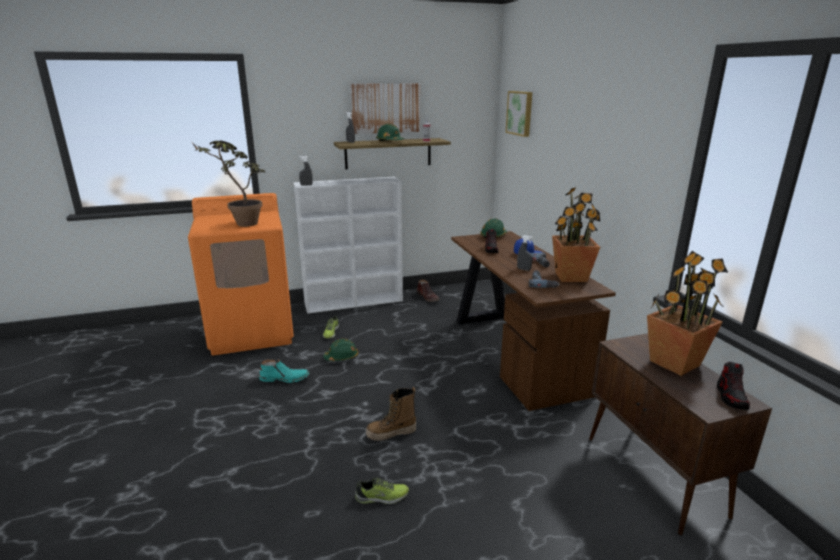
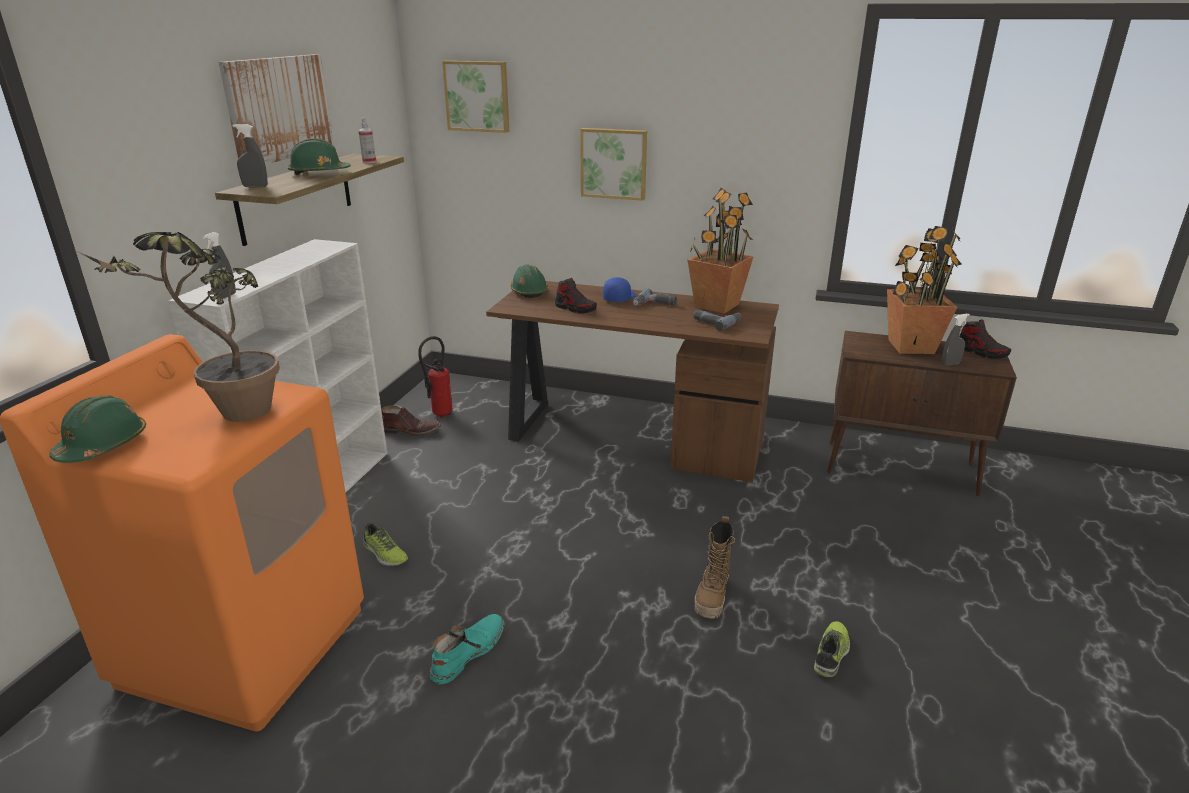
camera: 55 degrees left, 5 degrees up
green hard hat [323,339,358,361] -> green hard hat moved to [49,395,146,463]
grey spray bottle [517,235,533,271] -> grey spray bottle moved to [942,314,970,366]
none -> fire extinguisher [418,336,453,418]
none -> picture [580,128,647,201]

